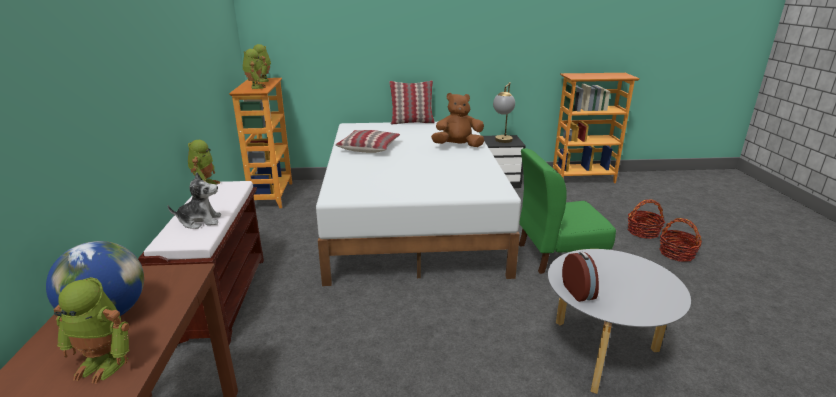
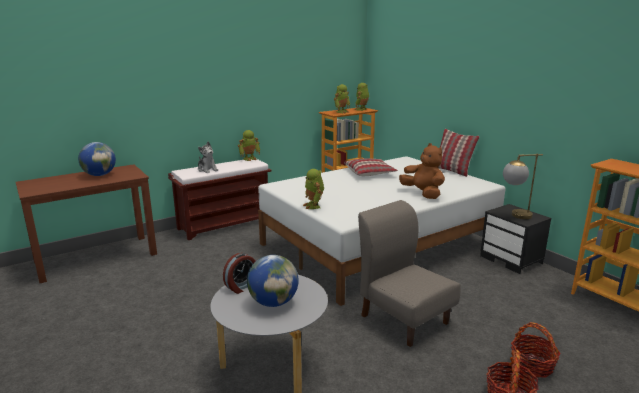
camera: 60 degrees right, 5 degrees down
toy robot [53,277,129,384] -> toy robot moved to [303,169,324,209]
green chair [519,148,616,274] -> grey chair [358,200,461,347]
none -> globe [247,255,299,307]

